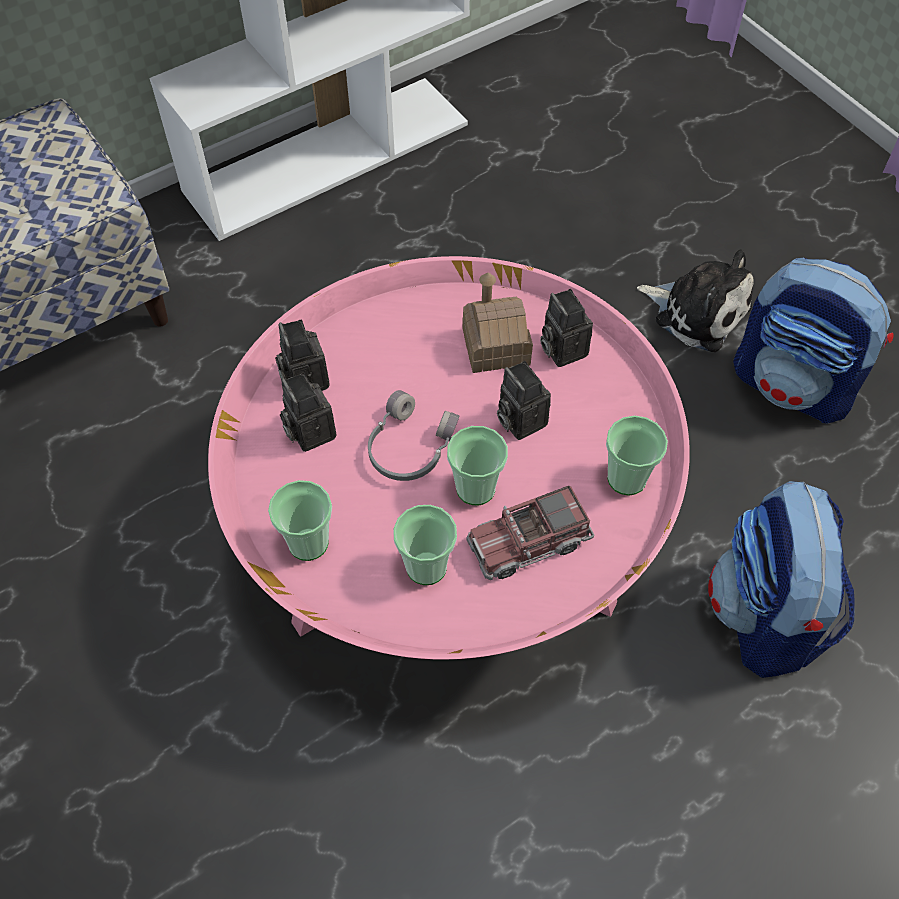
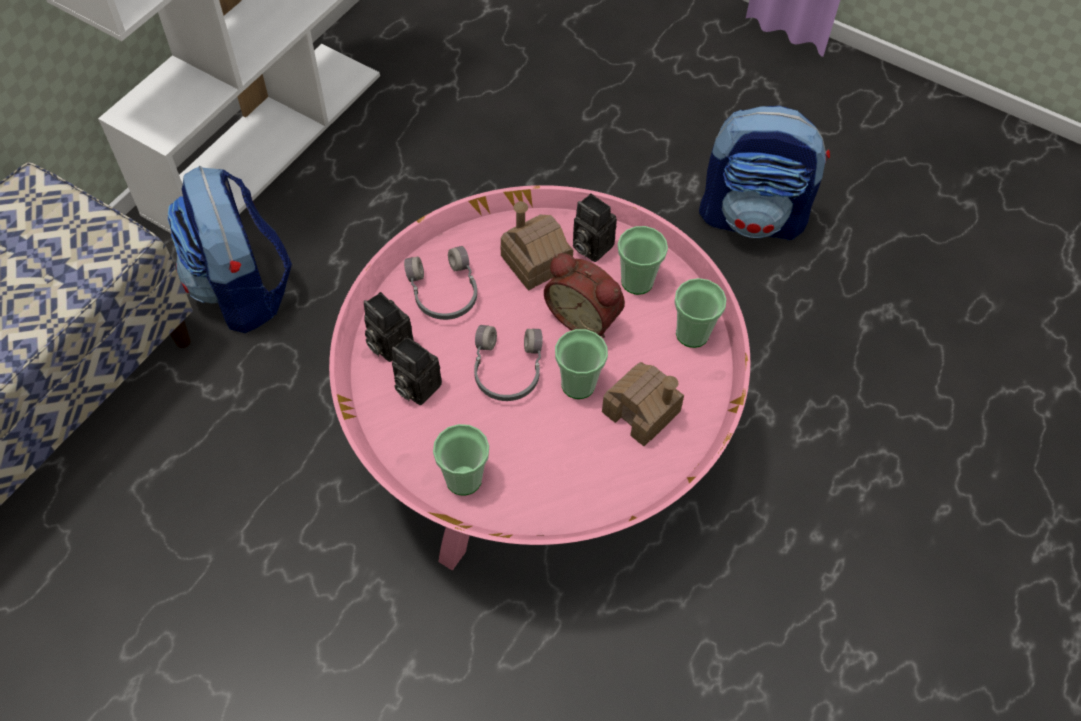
camera: 25 degrees left, 0 degrees up
cup [393,505,457,585] -> cup moved to [617,226,668,295]
toy truck [467,486,594,580] -> toy house [602,362,684,446]
camera [497,361,551,440] -> alarm clock [544,253,625,338]
plush toy [637,249,754,352] -> none
backpack [708,481,855,678] -> backpack moved to [168,166,292,333]
none -> grey headphones [404,246,477,320]

